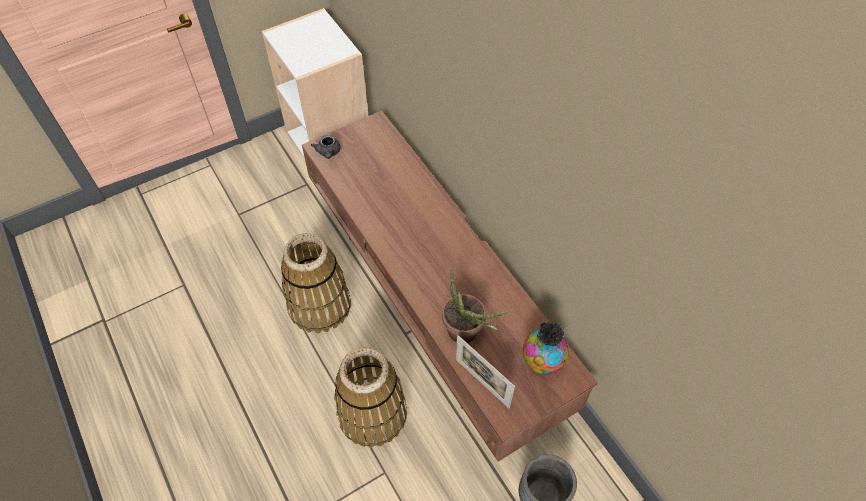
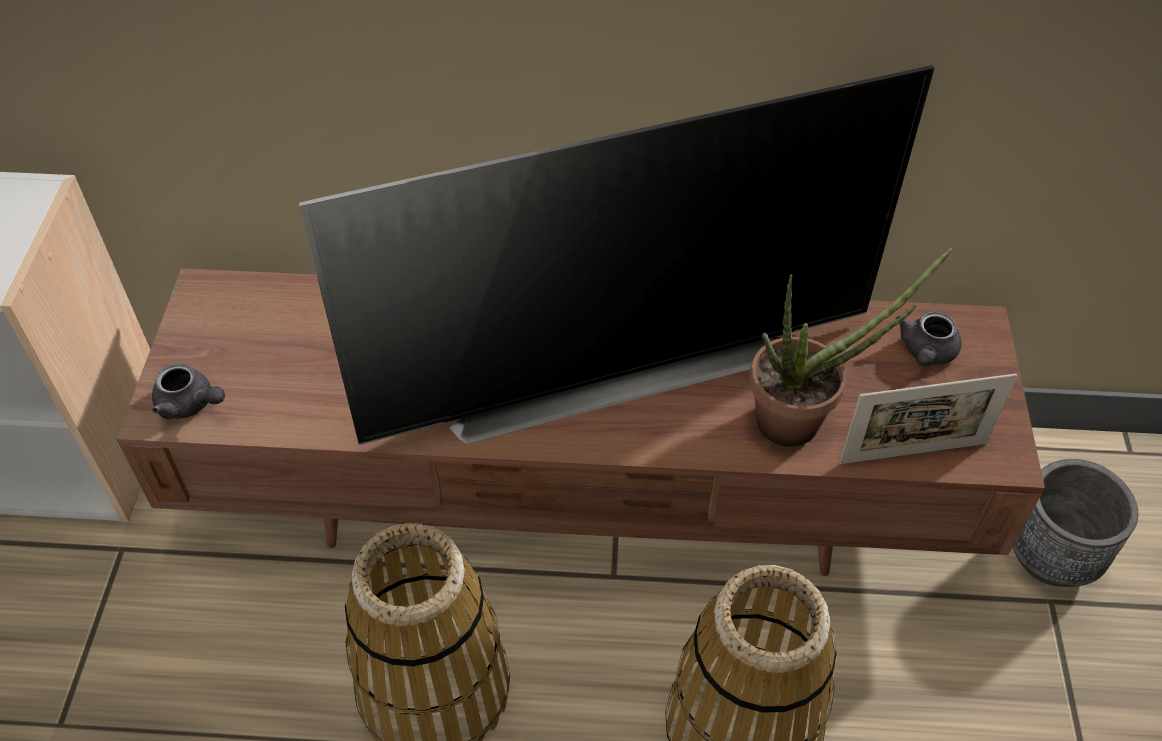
camera: 55 degrees left, 5 degrees down
vase [523,322,569,375] -> grey teapot [896,311,962,366]
none -> television [299,65,934,445]

